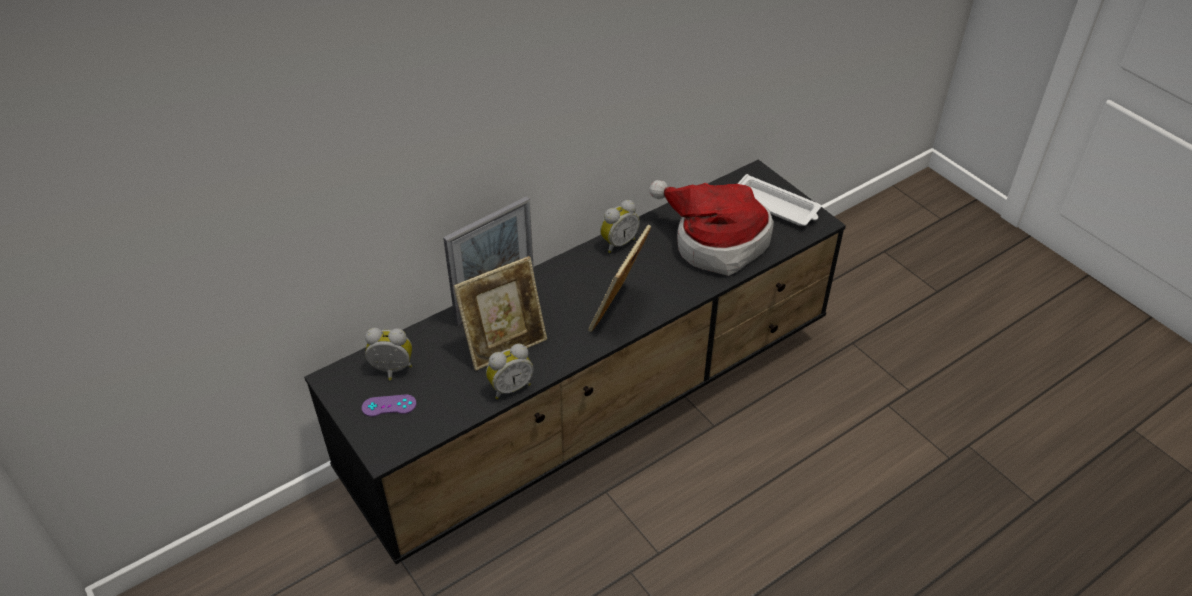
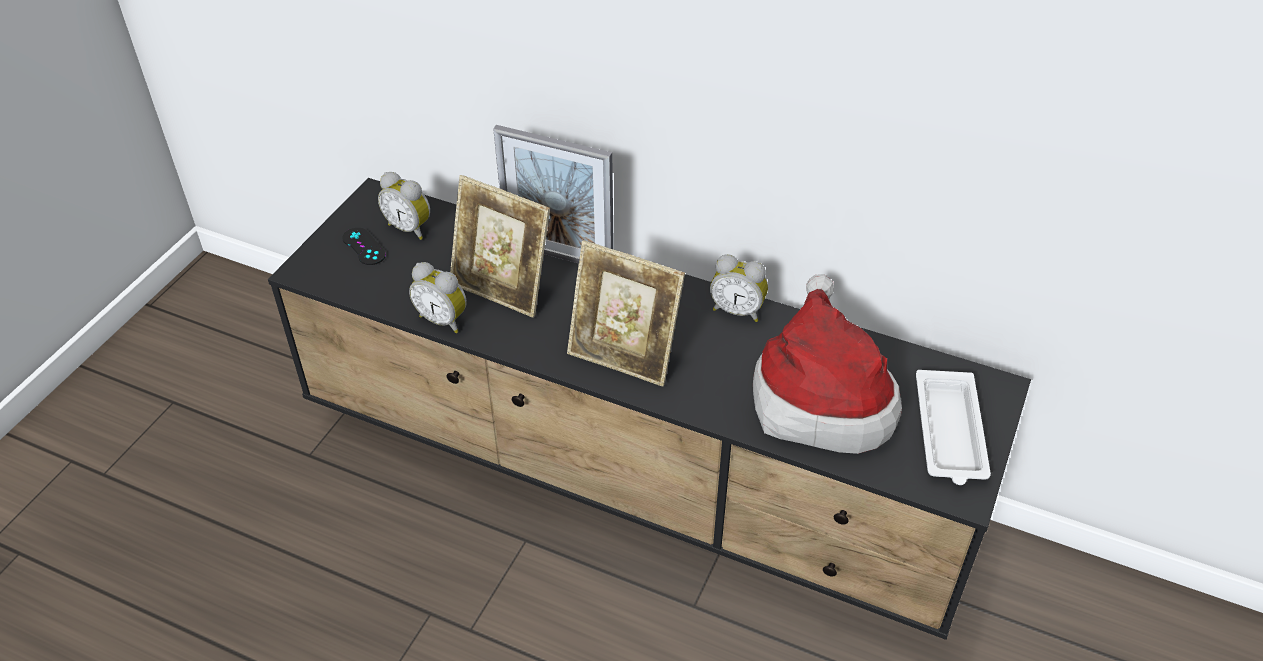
camera: 60 degrees right, 0 degrees up
purple game controller [362,394,417,417] -> black game controller [342,228,386,265]
alarm clock [365,328,412,380] -> alarm clock turned 150 degrees clockwise [378,172,430,240]
picture frame [588,224,651,332] -> picture frame turned 150 degrees counterclockwise [567,240,685,387]

